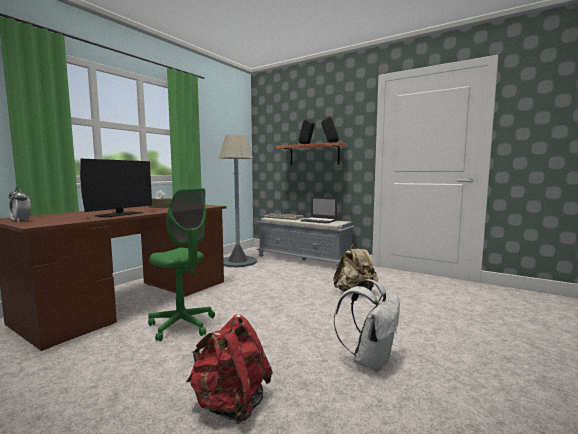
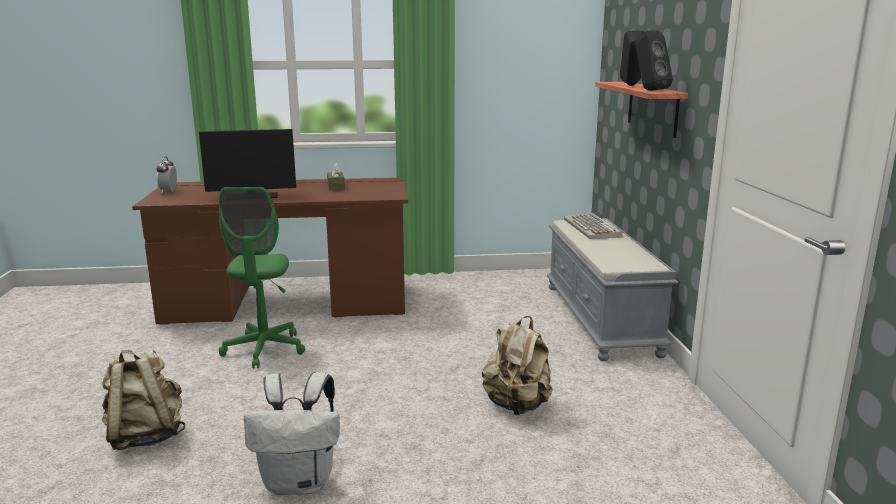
camera: 50 degrees right, 10 degrees up
red backpack [186,314,273,424] -> beige backpack [102,350,185,450]
grey floor lamp [219,135,257,267] -> none
laptop [301,196,337,224] -> none

